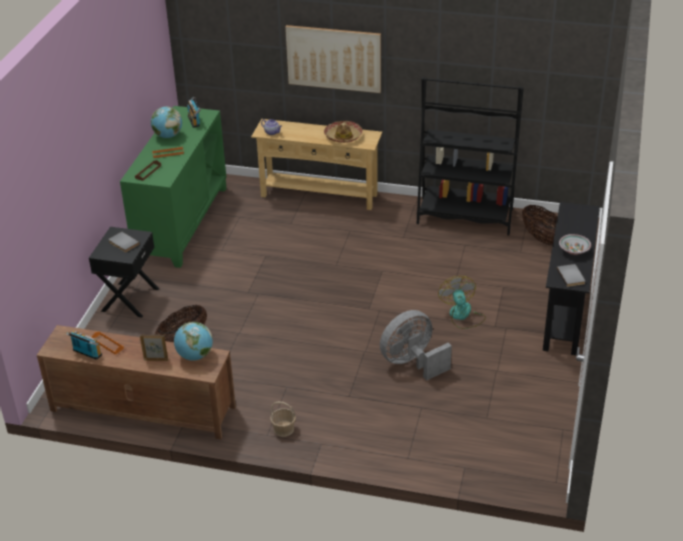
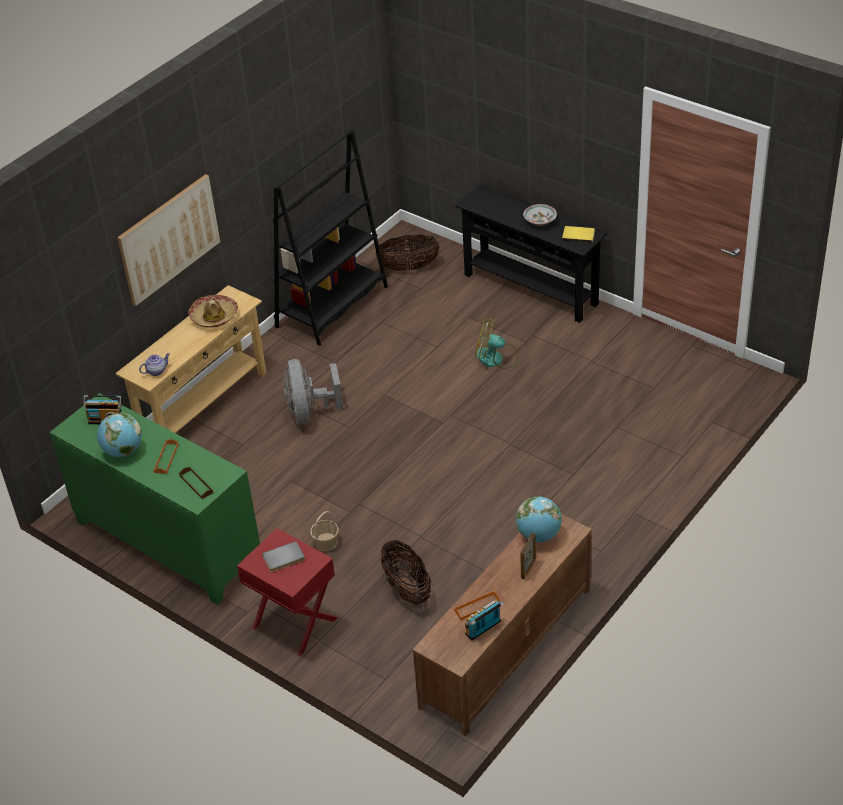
camera: 65 degrees left, 5 degrees up
black nightstand [89,227,159,317] -> red nightstand [237,528,337,656]
basket [270,402,296,437] -> basket moved to [310,511,339,551]
grey fan [380,310,452,381] -> grey fan moved to [284,359,343,424]
grey book [557,264,585,287] -> yellow book [562,226,595,243]

